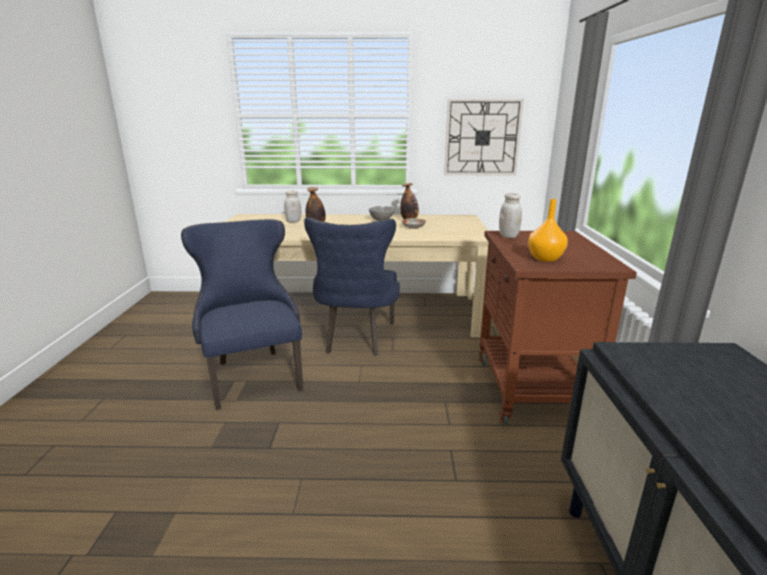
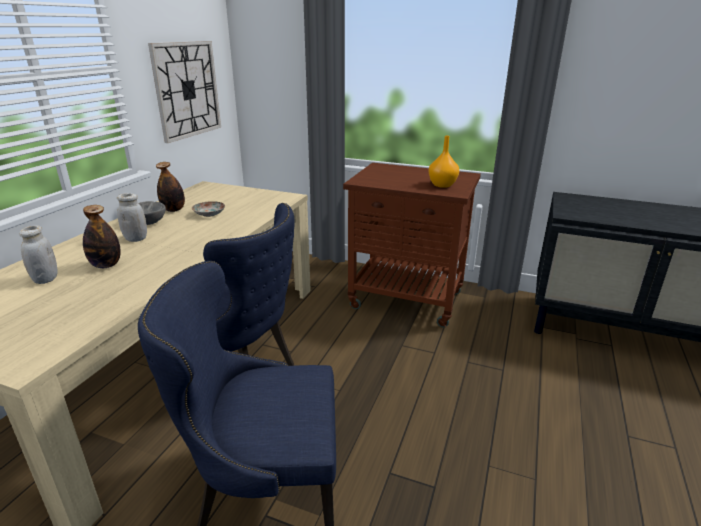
camera: 70 degrees left, 5 degrees up
white jar [499,193,522,238] -> white jar moved to [117,193,147,242]

